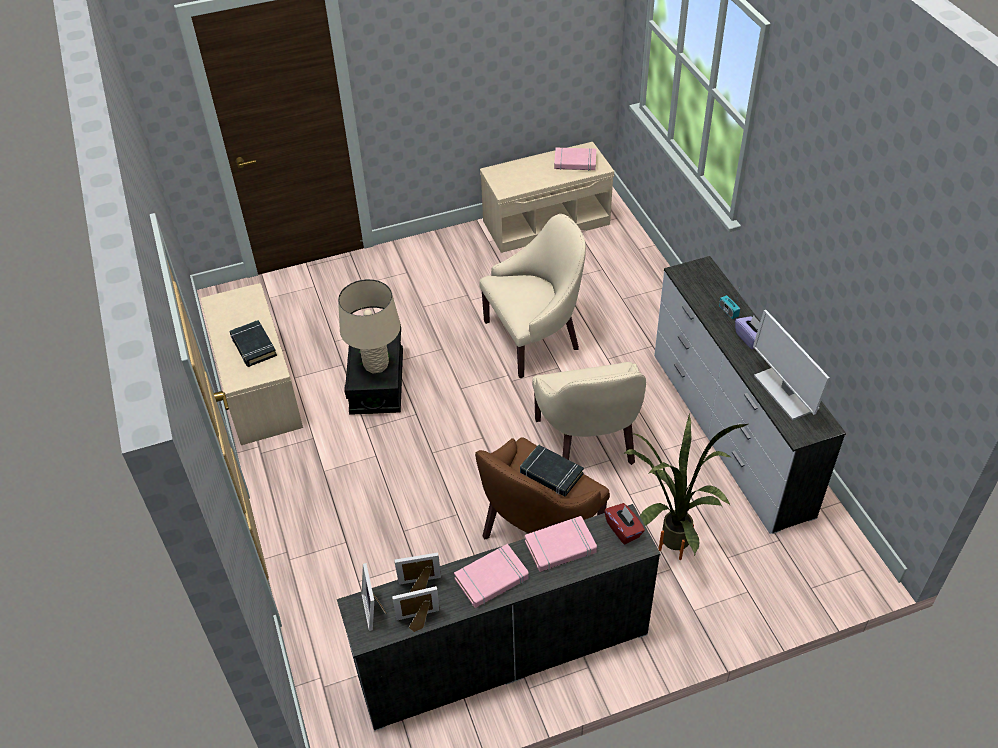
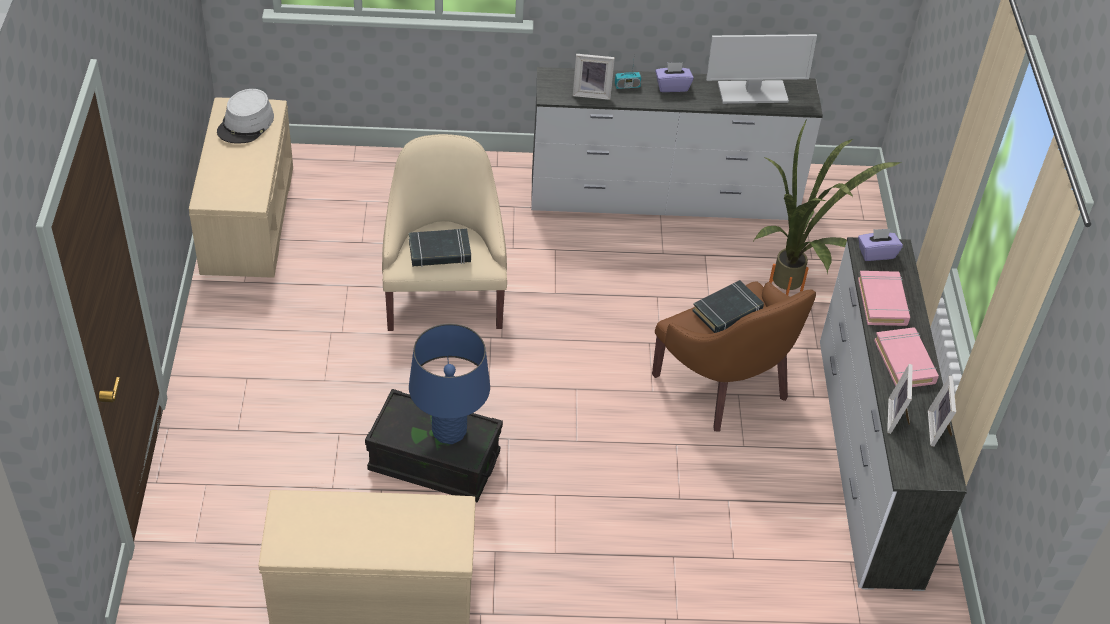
camera: 75 degrees left, 0 degrees up
black book [230,320,277,367] -> black book moved to [409,229,471,267]
beige table lamp [338,279,401,373] -> blue table lamp [409,324,490,444]
picture frame [362,563,387,631] -> picture frame moved to [573,54,615,100]
beige armchair [532,362,646,465] -> none
pink book [554,148,596,171] -> grey hat [217,89,274,144]
red tissue box [605,503,645,544] -> purple tissue box [858,229,903,261]

